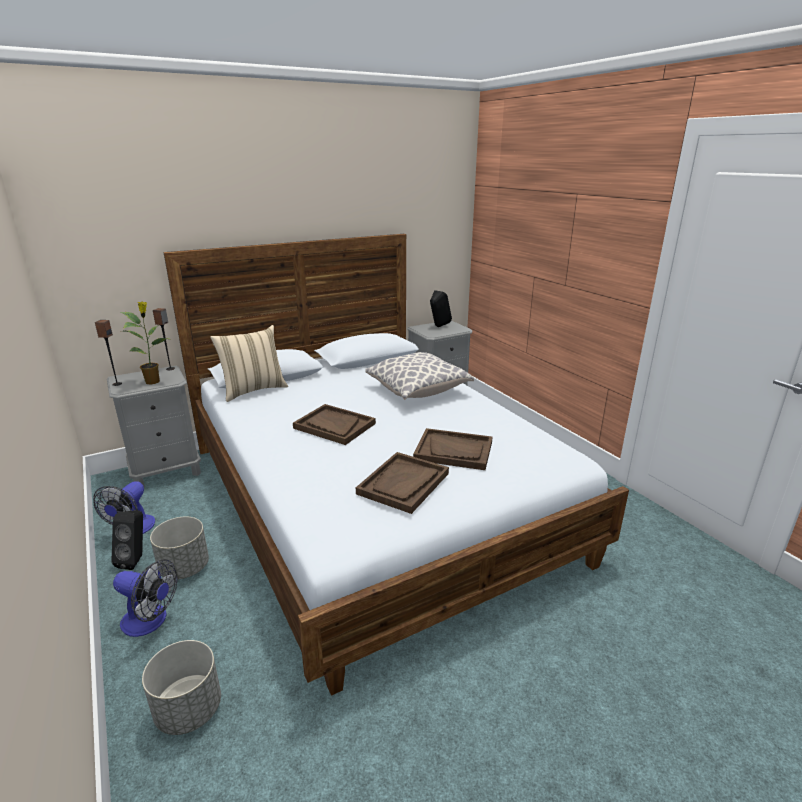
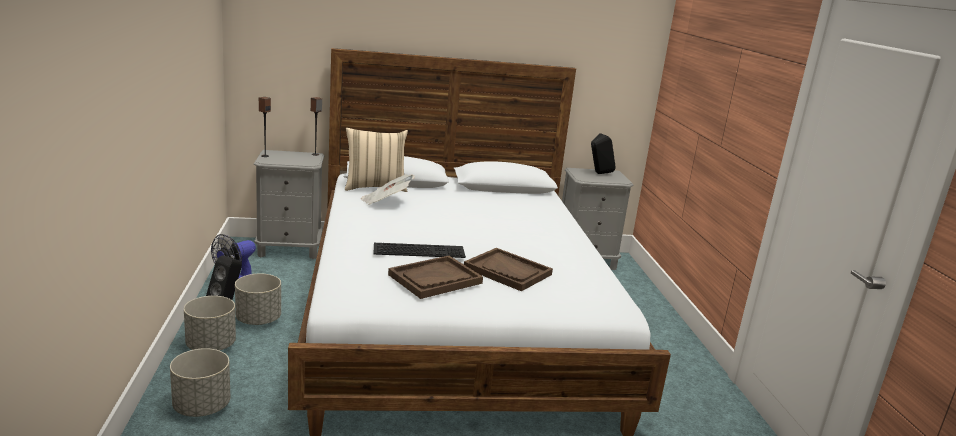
camera: 20 degrees right, 5 degrees down
fan [113,559,178,637] -> grey planter [184,296,236,351]
potted plant [120,301,170,385] -> none
brown tray [293,404,376,445] -> none
pillow [365,352,474,400] -> none
none -> newspaper [361,174,415,205]
none -> keyboard [373,243,466,258]

